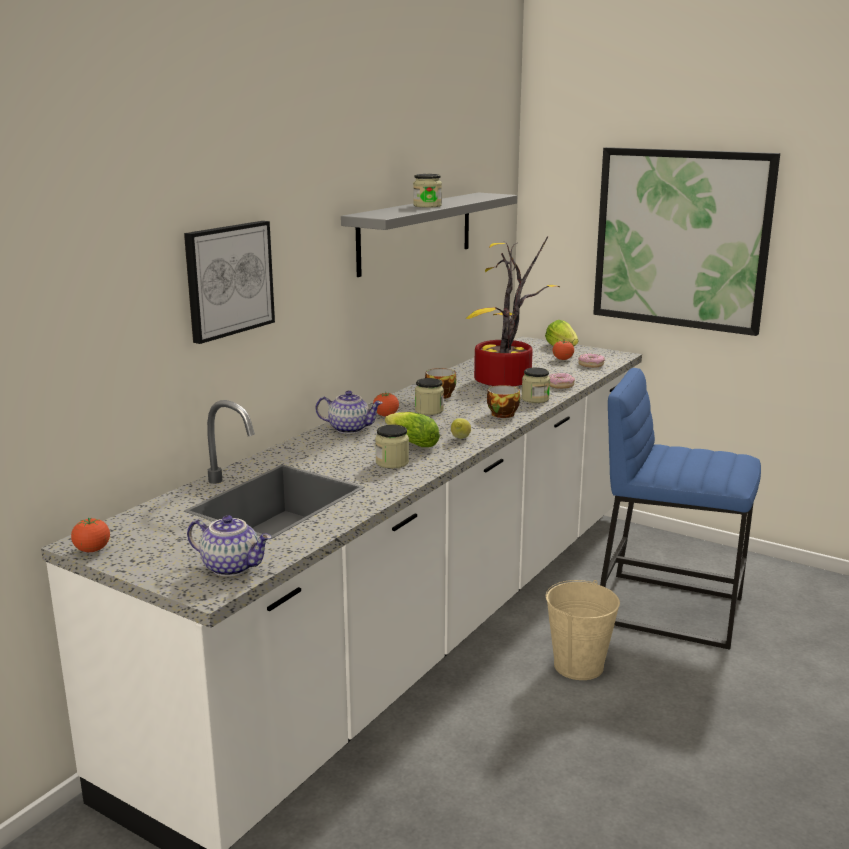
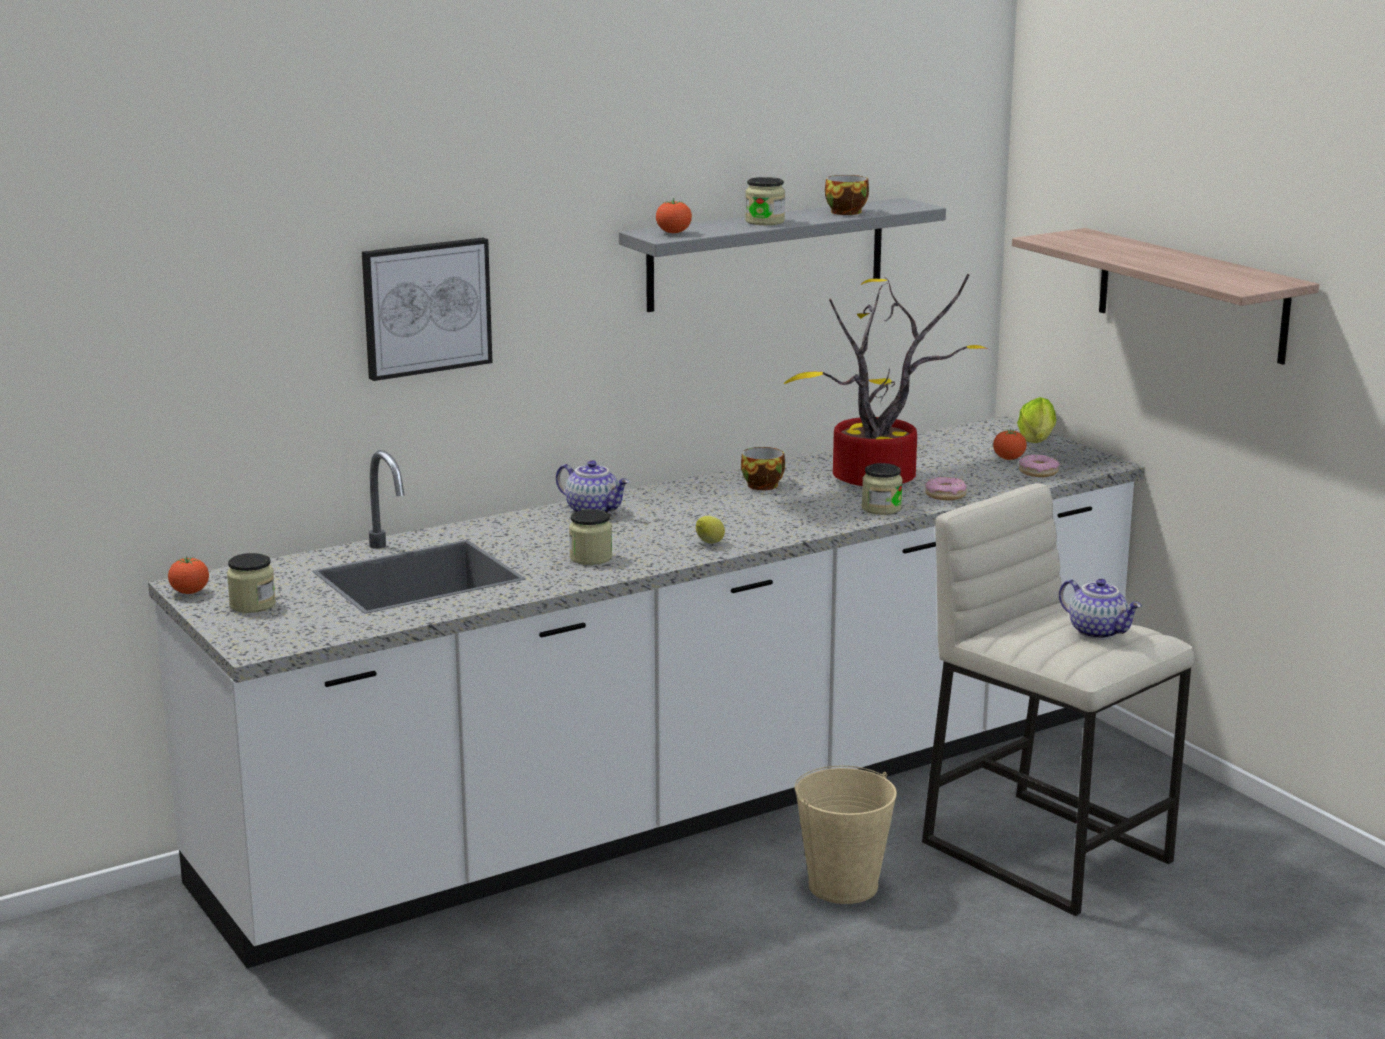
camera: 25 degrees right, 0 degrees up
teapot [187,515,272,577] -> teapot moved to [1059,579,1142,639]
tomato [373,393,399,416] -> tomato moved to [656,198,692,233]
lettuce [385,412,440,447] -> none
jar [415,378,444,415] -> jar moved to [227,553,276,613]
cup [487,385,520,418] -> cup moved to [825,175,869,215]
picture [593,147,780,336] -> shelf [1012,228,1319,365]
blue stool [600,368,761,650] -> beige stool [922,483,1194,916]

